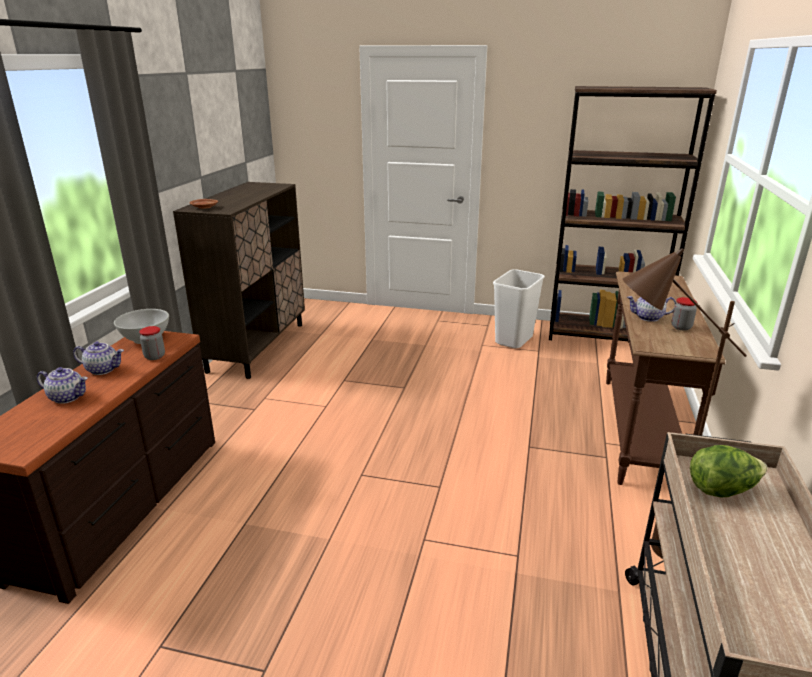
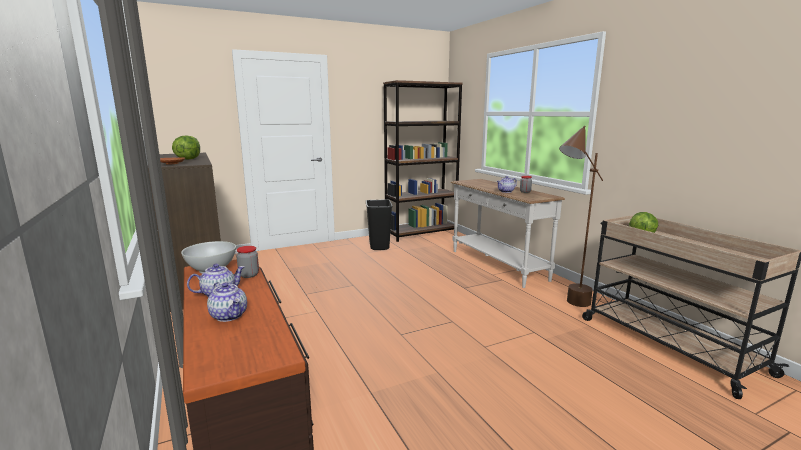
camera: 40 degrees left, 10 degrees down
teapot [37,367,88,404] -> teapot turned 75 degrees clockwise [207,282,247,322]
white trash can [493,269,545,348] -> black trash can [366,200,393,250]
brown console table [606,271,725,485] -> white console table [450,179,565,288]
none -> lettuce [172,135,200,160]

